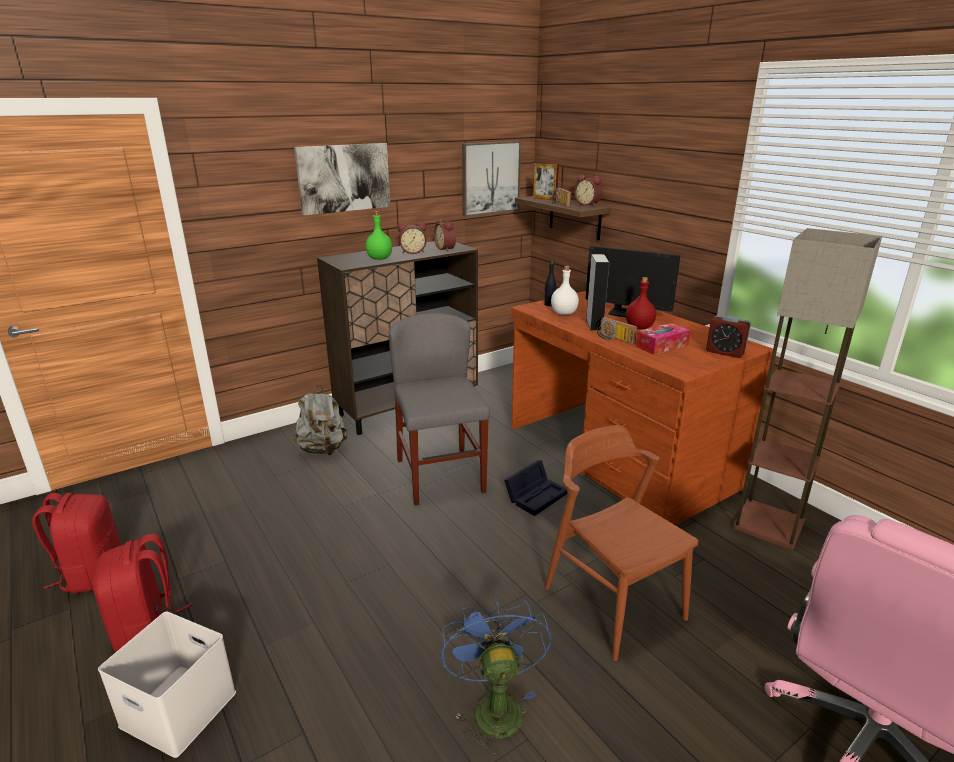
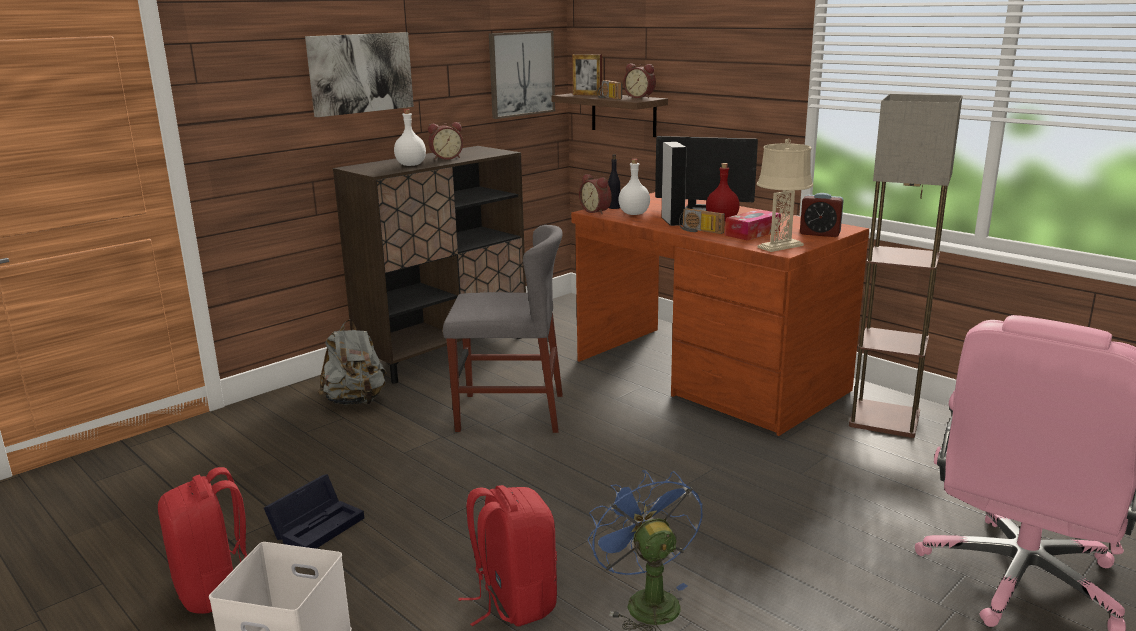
camera: 10 degrees left, 5 degrees down
red backpack [32,493,121,594] -> red backpack moved to [458,485,557,626]
green bottle [365,211,392,260] -> white bottle [394,109,426,166]
grey chair [389,313,490,506] -> grey chair turned 120 degrees clockwise [443,225,563,433]
alarm clock [434,218,456,251] -> alarm clock moved to [579,174,612,214]
black storage box [504,460,567,516] -> black storage box moved to [264,474,364,549]
brown chair [545,425,698,661] -> none
none -> beige table lamp [757,139,813,252]

